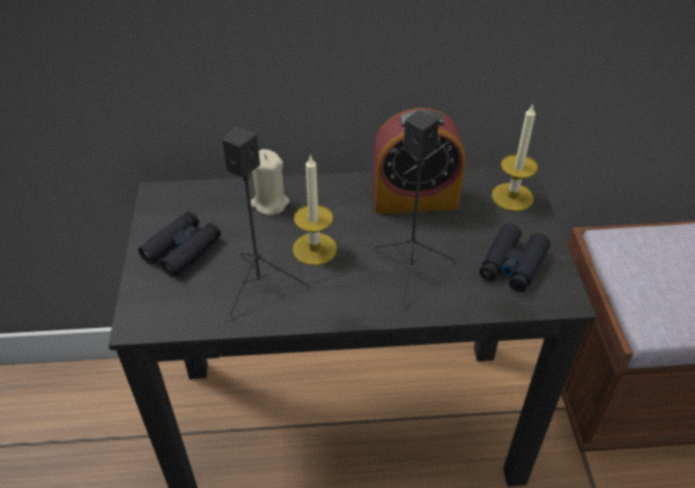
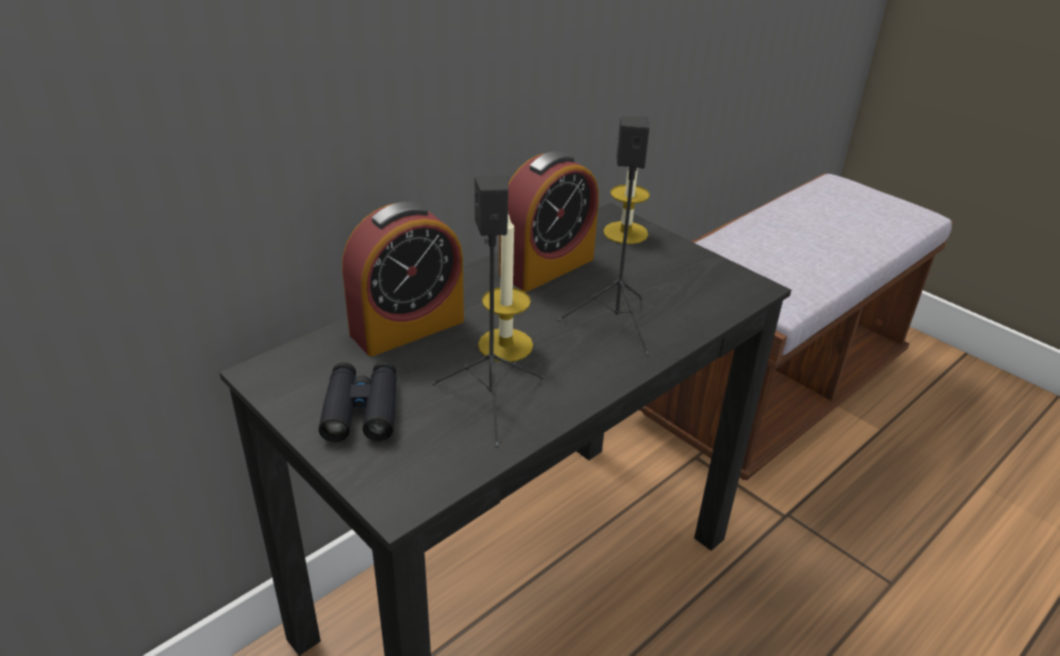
camera: 40 degrees left, 10 degrees down
beige candle [251,149,290,215] -> alarm clock [342,202,464,356]
black binoculars [479,223,550,292] -> none

